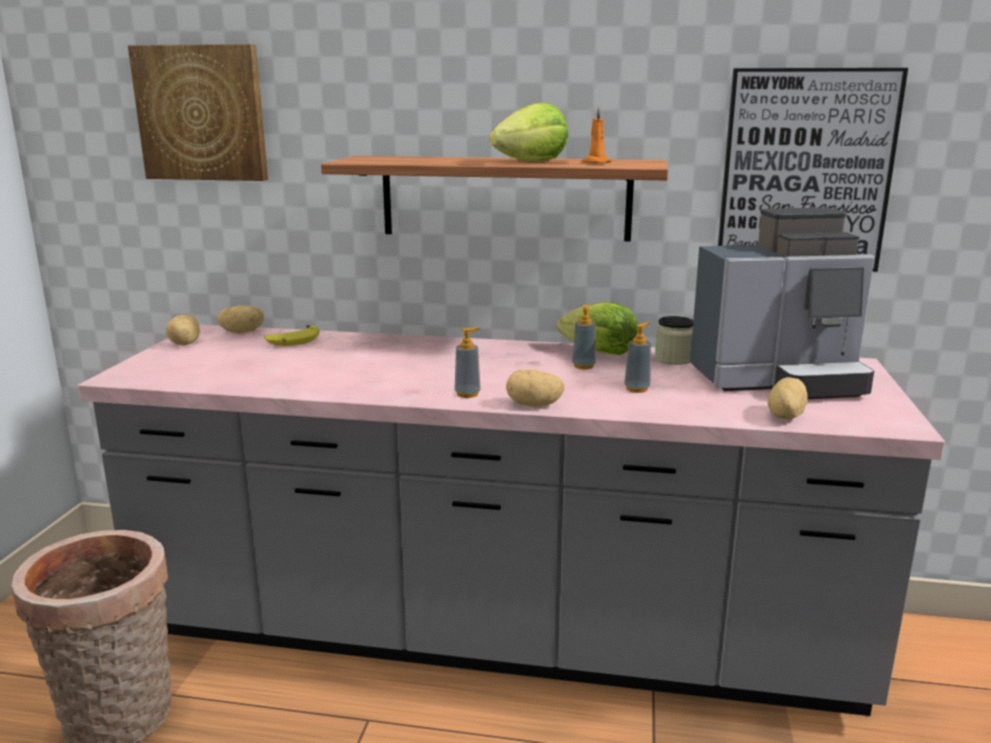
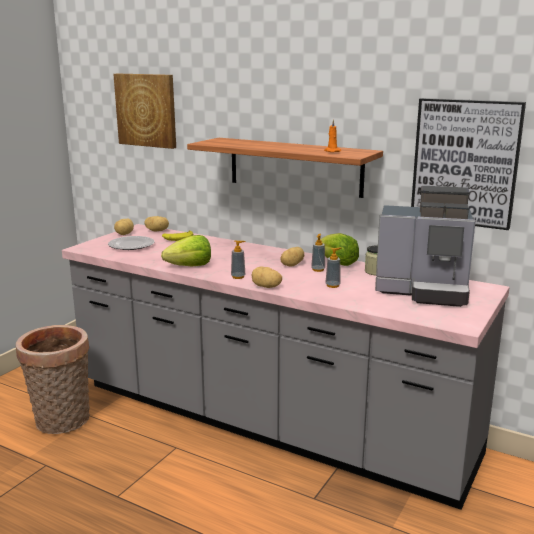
camera: 20 degrees right, 0 degrees up
lettuce [490,103,568,161] -> lettuce moved to [161,235,211,266]
potato [767,377,808,420] -> potato moved to [280,247,304,266]
none -> plate [108,236,154,250]

